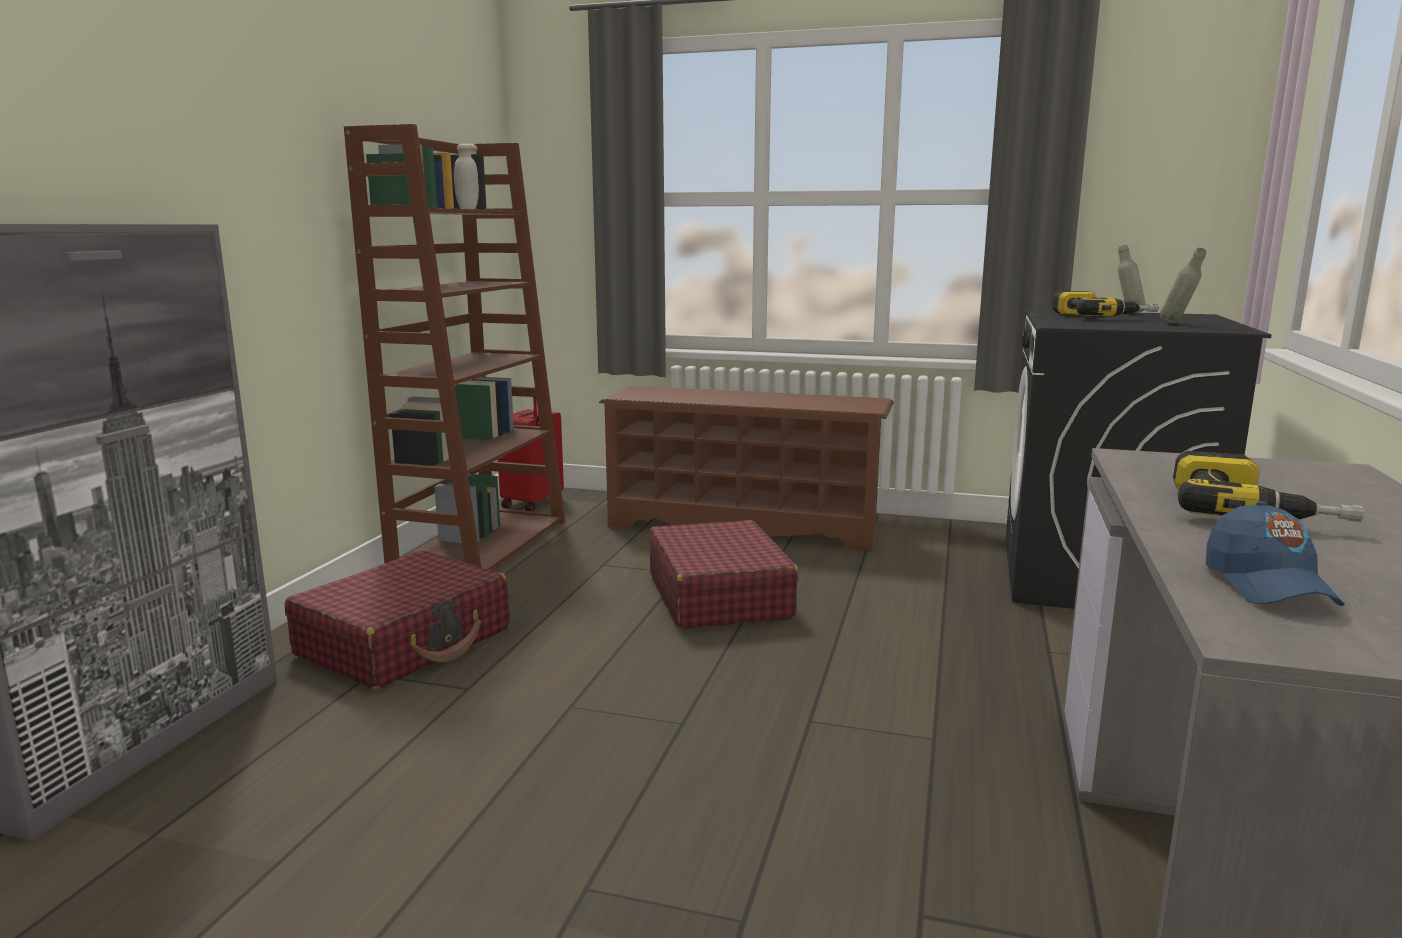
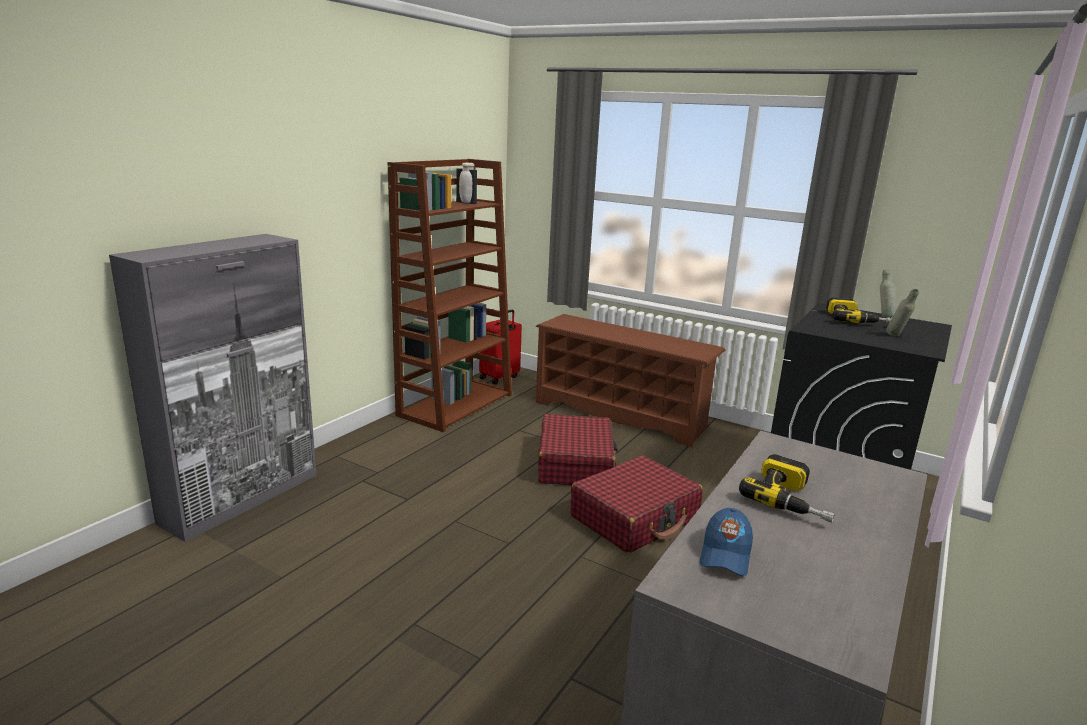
camera: 15 degrees right, 5 degrees up
red suitcase [285,551,509,689] -> red suitcase moved to [570,456,703,553]

